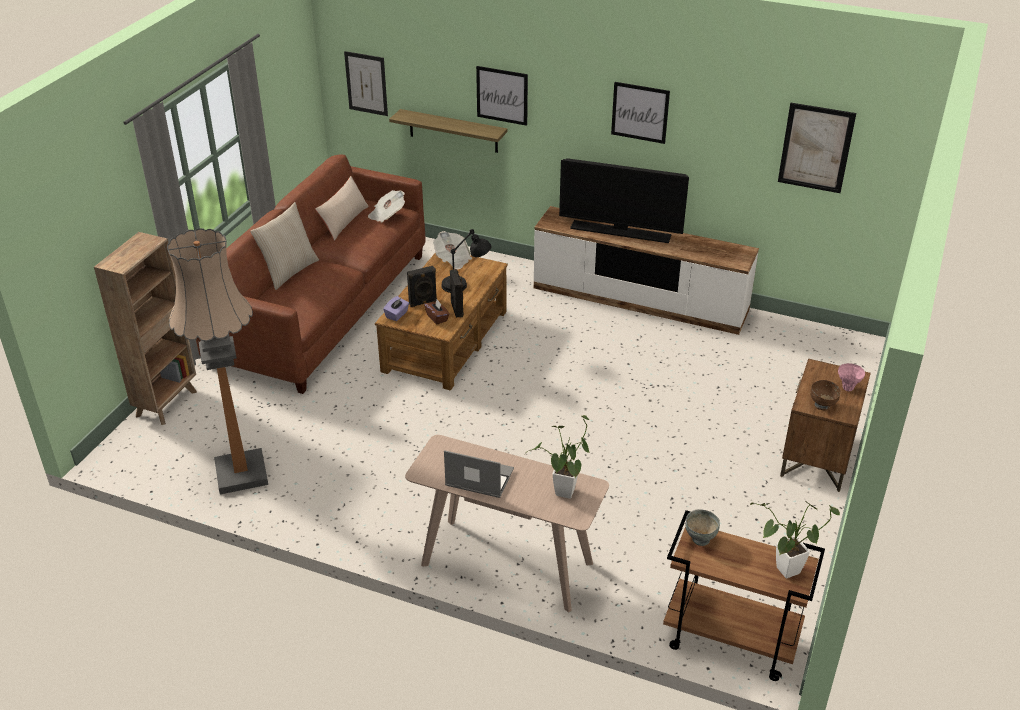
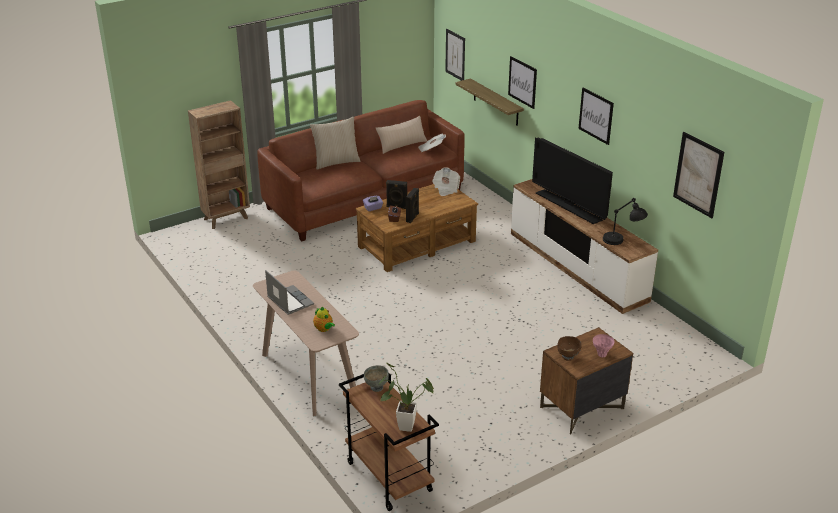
camera: 35 degrees right, 5 degrees down
floor lamp [167,228,268,494] -> none
black table lamp [441,229,491,293] -> black table lamp moved to [603,198,648,245]
potted plant [525,415,589,499] -> teapot [313,307,335,332]

